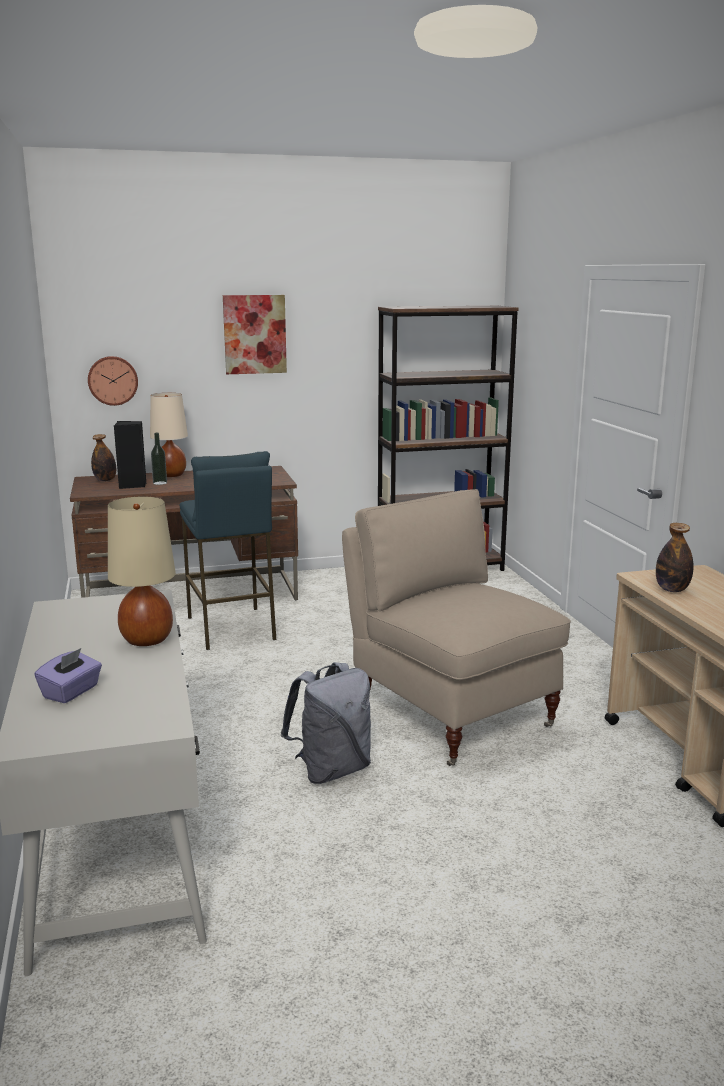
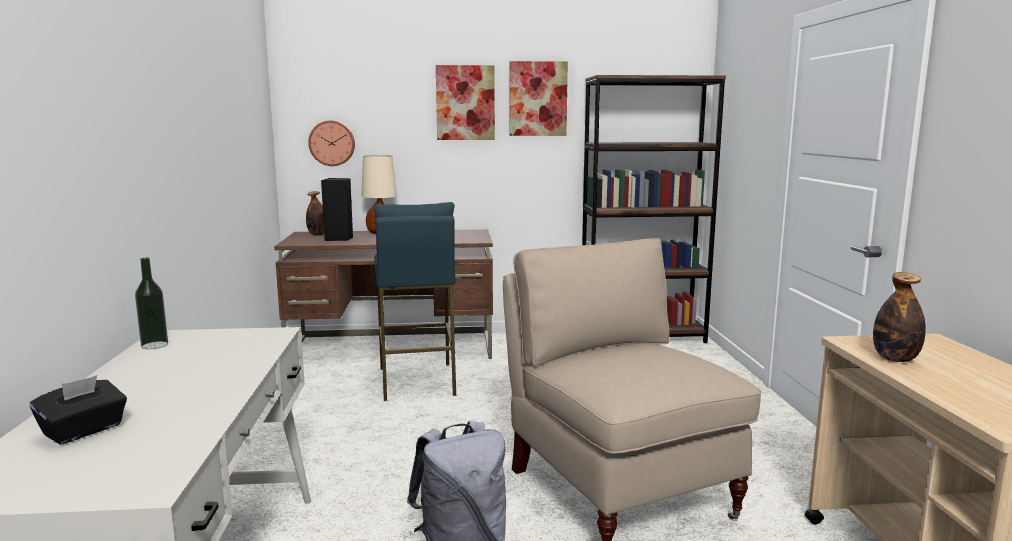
camera: 10 degrees right, 5 degrees down
purple tissue box [34,648,102,703] -> black tissue box [30,375,127,445]
beige table lamp [108,497,176,646] -> none
bottle [151,433,167,485] -> bottle moved to [135,258,168,349]
none -> picture [510,61,568,136]

